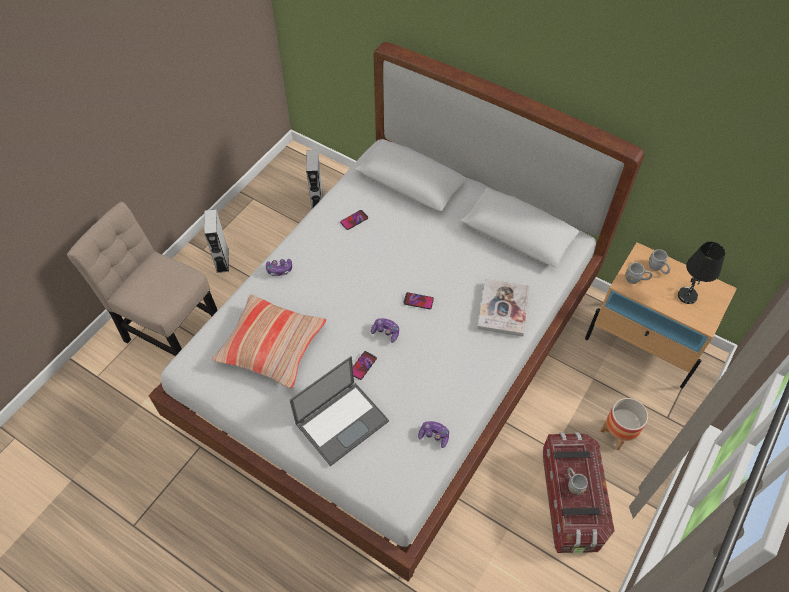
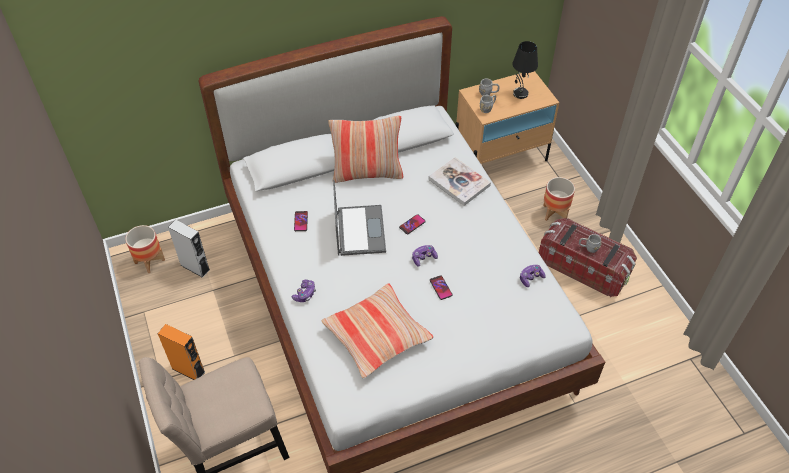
camera: 55 degrees left, 5 degrees down
grey speaker [204,209,229,273] -> orange speaker [158,324,205,380]
laptop [290,356,389,466] -> laptop moved to [333,180,386,256]
none -> planter [125,225,165,273]
none -> pillow [328,116,404,183]

